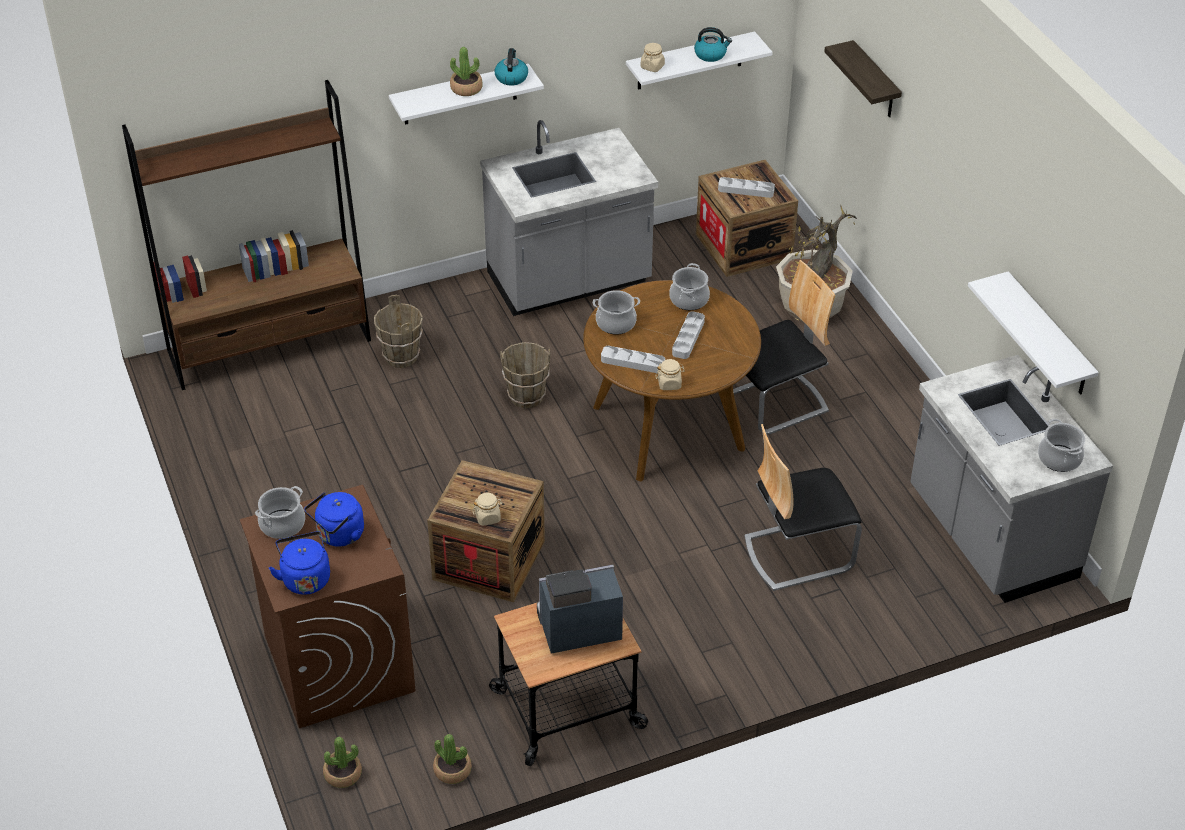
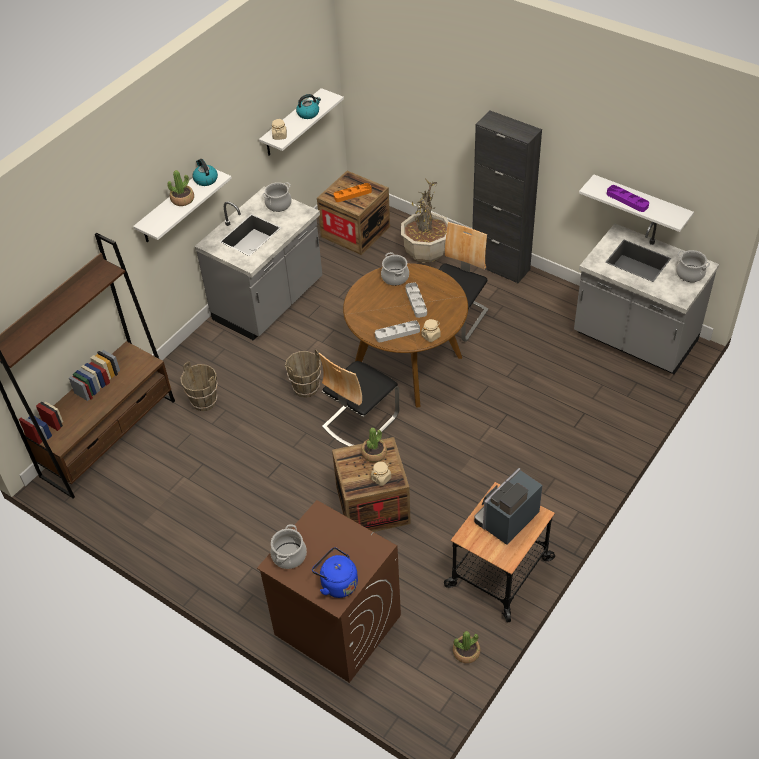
camera: 30 degrees left, 5 degrees up
blue kettle [304,492,364,547] -> none
potted plant [323,737,362,788] -> potted plant moved to [361,428,387,462]
cooking pot [593,290,640,335] -> cooking pot moved to [262,182,292,212]
grey tray [718,177,775,198] -> orange tray [334,183,372,202]
chair [745,424,862,591] -> chair moved to [319,352,399,447]
shelf [824,40,902,117] -> none
none -> black cabinet [472,111,542,284]
none -> purple tray [607,185,649,212]

